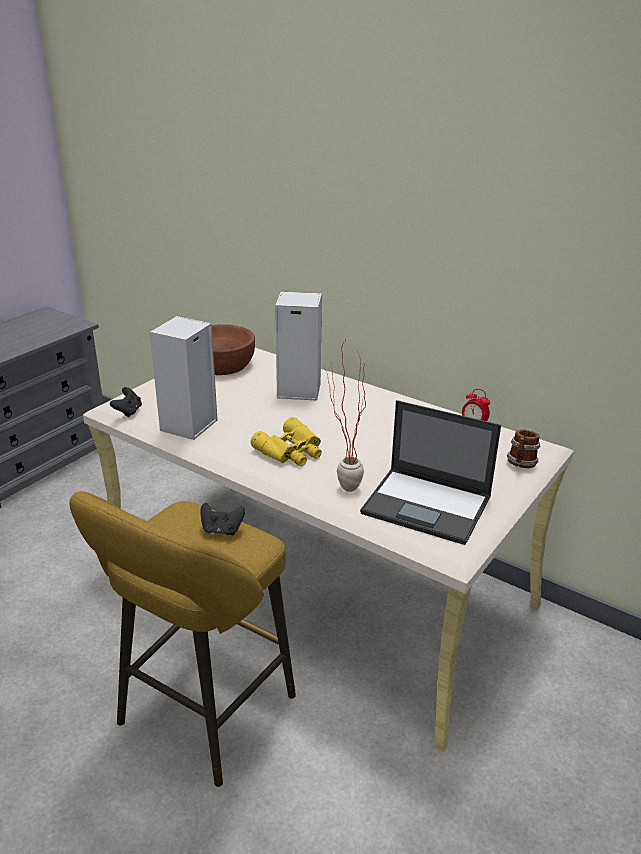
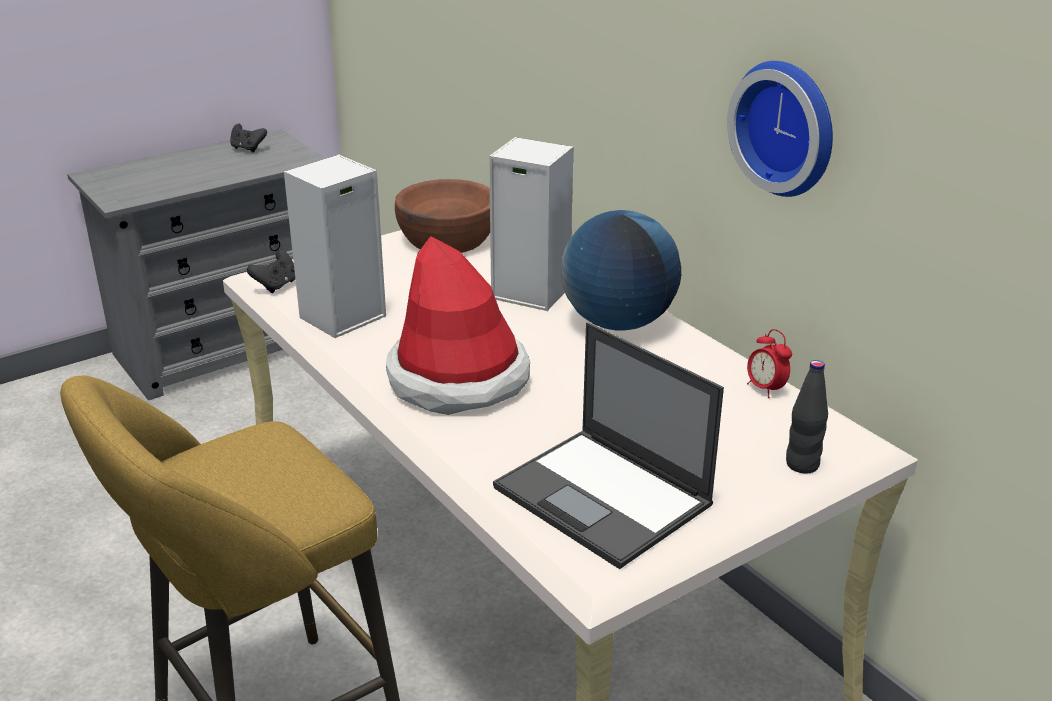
camera: 20 degrees right, 0 degrees up
black game controller [200,503,245,536] -> black game controller moved to [230,124,267,152]
yellow binoculars [251,417,322,466] -> hat [386,236,530,415]
potted plant [323,341,366,492] -> none
mug [507,429,540,468] -> black bottle [786,360,828,474]
none -> globe [561,210,681,331]
none -> wall clock [727,61,833,197]

